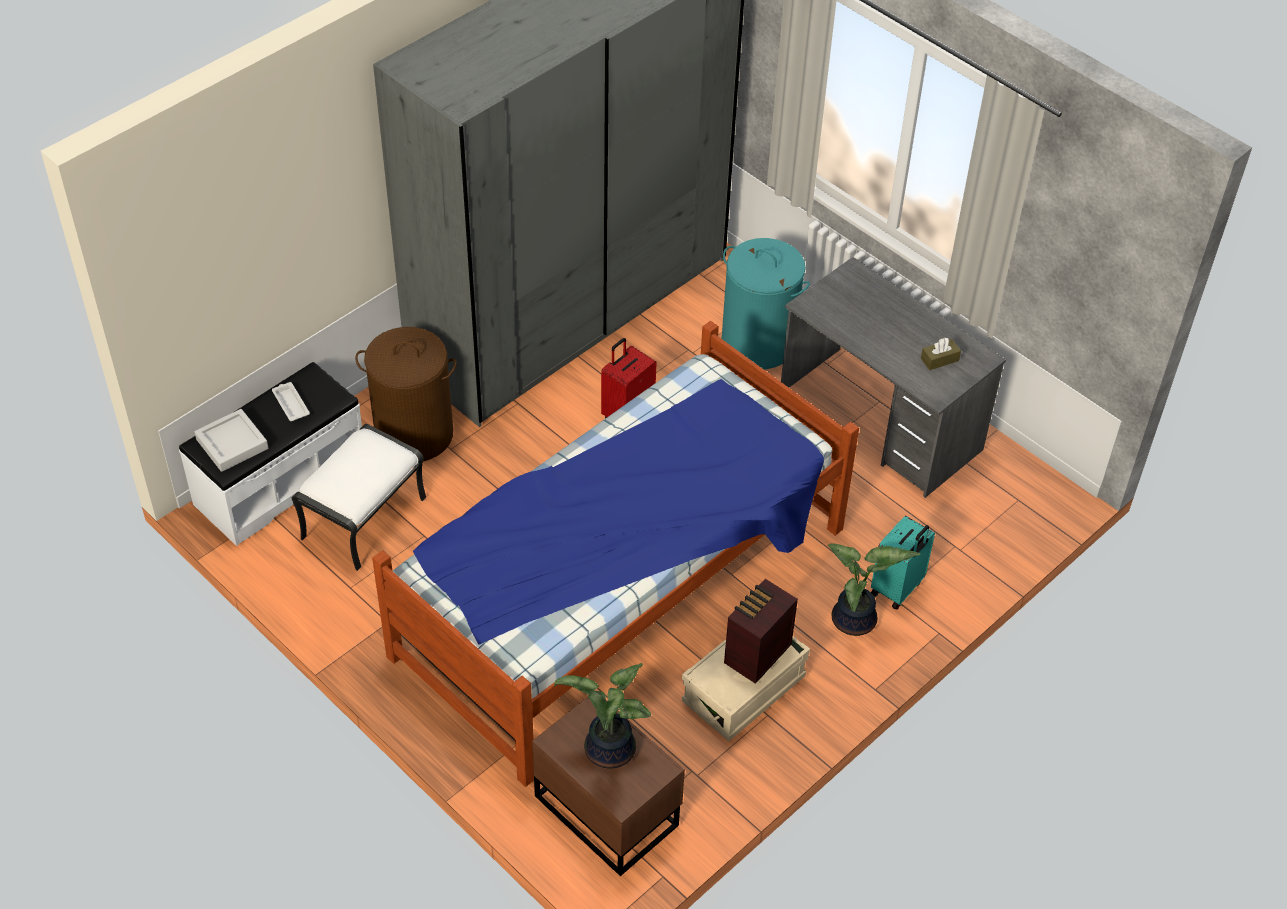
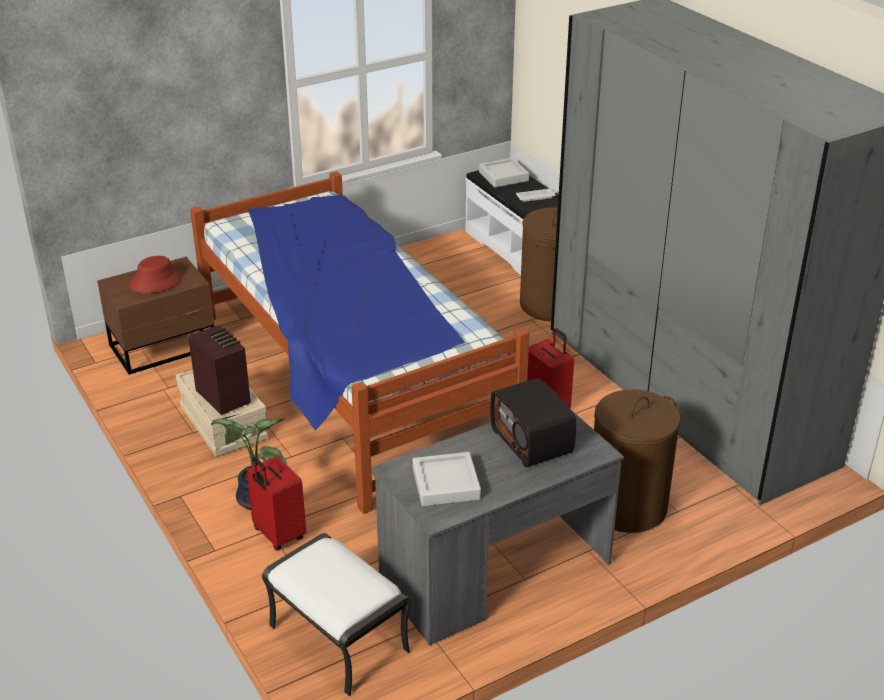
camera: 105 degrees right, 15 degrees down
white ottoman [292,424,426,571] -> white ottoman moved to [262,533,411,696]
potted plant [554,663,651,768] -> red hat [129,256,182,293]
turquoise laundry basket [722,238,810,369] -> brown laundry basket [594,389,681,533]
turquoise suitcase [871,515,935,610] -> red suitcase [246,456,306,551]
brown tissue box [921,338,961,370] -> grey tray [413,452,481,506]
none -> radio [490,378,576,467]

